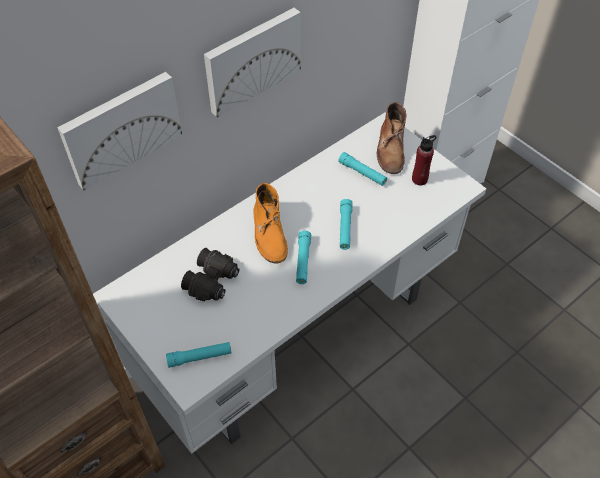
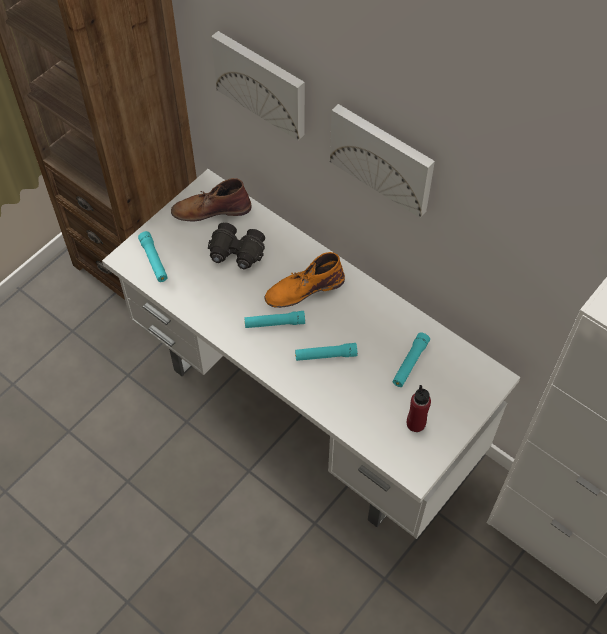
camera: 80 degrees right, 5 degrees up
brown boot [377,102,406,174] -> brown boot moved to [171,178,251,221]

